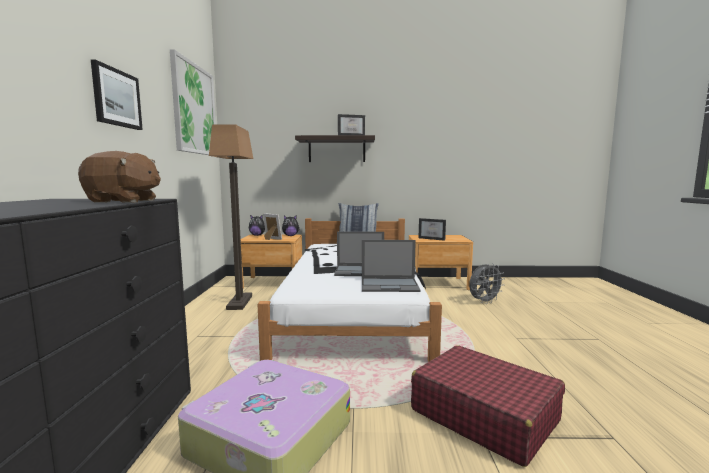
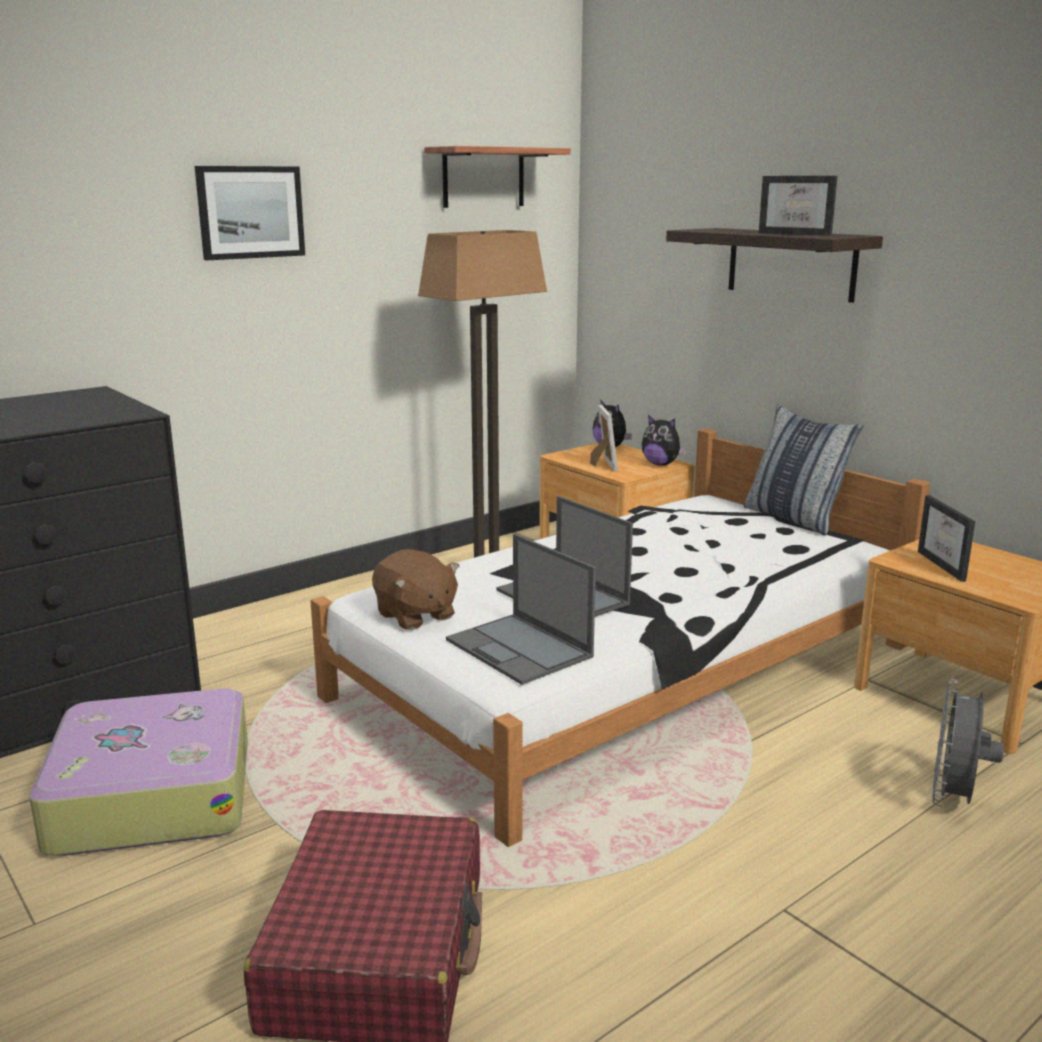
camera: 50 degrees right, 10 degrees up
brown plush toy [78,151,161,203] -> brown plush toy moved to [372,549,460,630]
picture [170,49,216,155] -> shelf [424,146,571,208]
grey fan [469,264,505,303] -> grey fan turned 90 degrees clockwise [932,679,1004,807]

